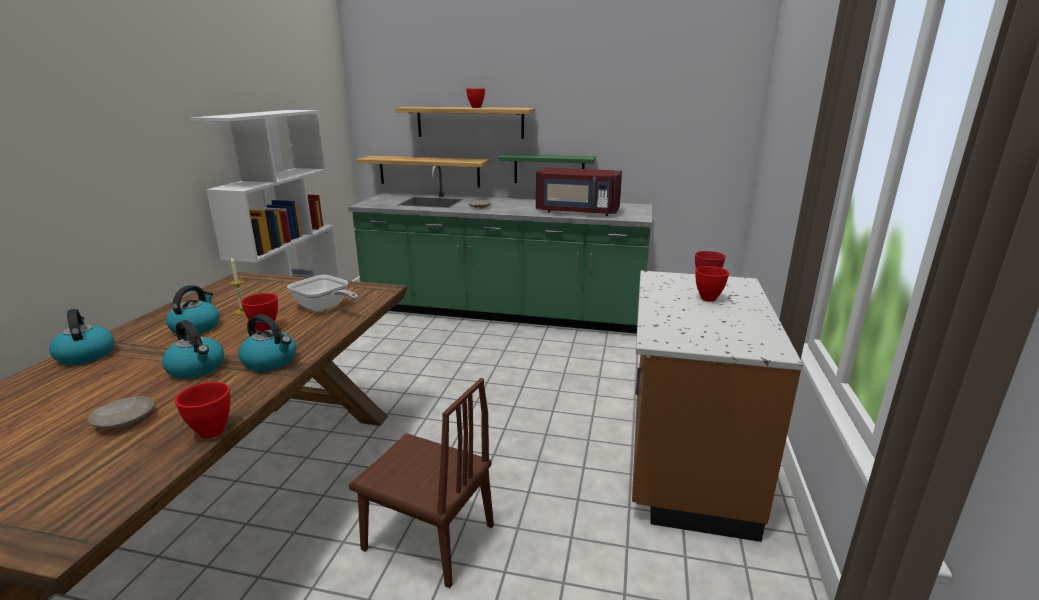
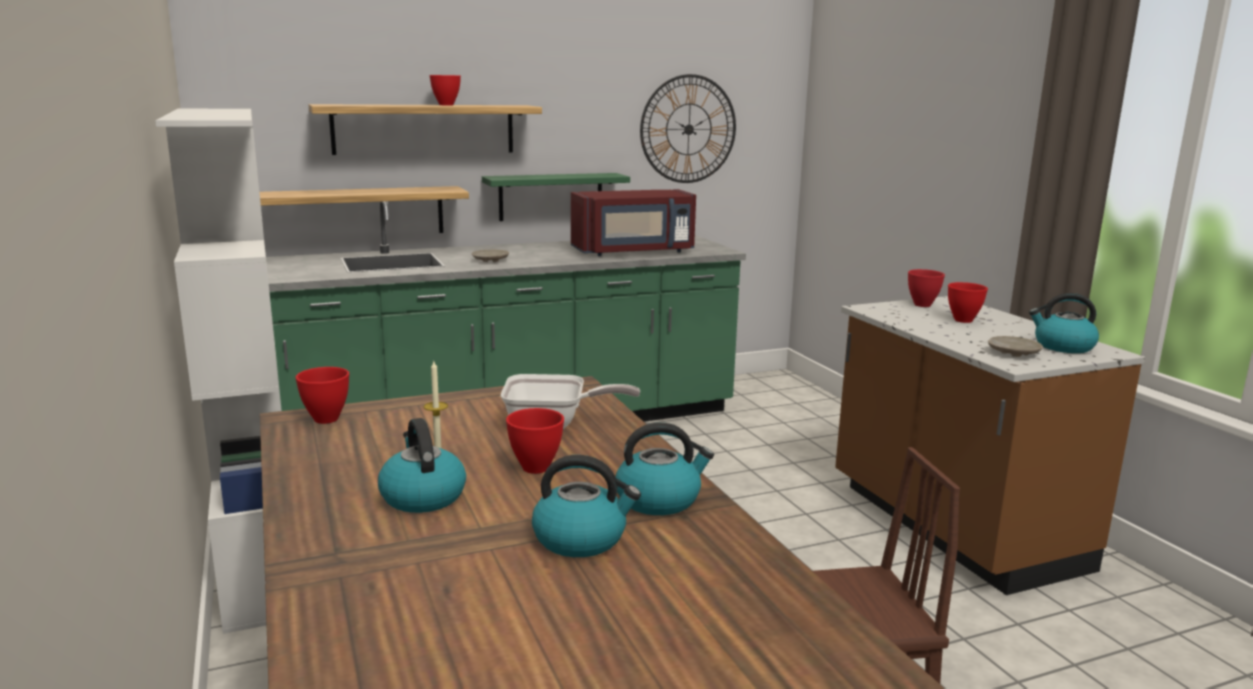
camera: 35 degrees left, 5 degrees down
kettle [49,309,114,365] -> kettle moved to [1029,293,1099,353]
beige plate [88,396,154,429] -> beige plate moved to [988,336,1043,357]
red bowl [175,382,230,438] -> red bowl moved to [295,367,349,424]
none -> wall clock [640,74,736,183]

